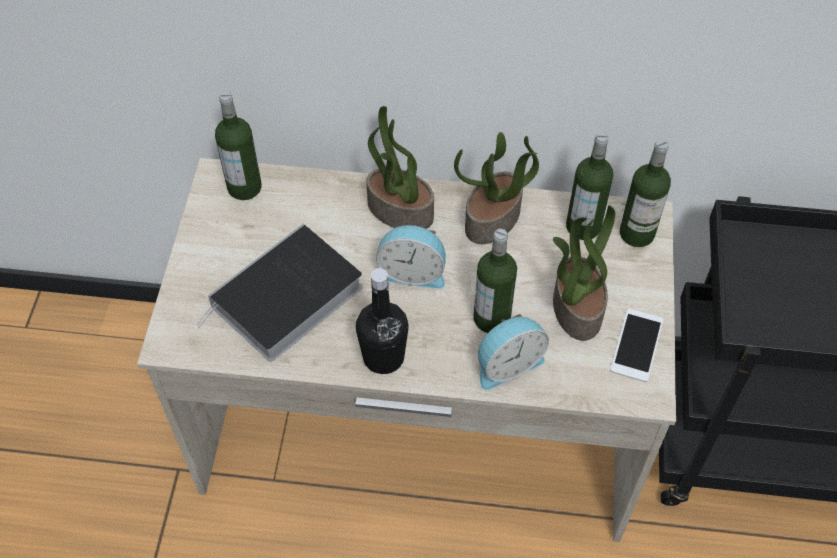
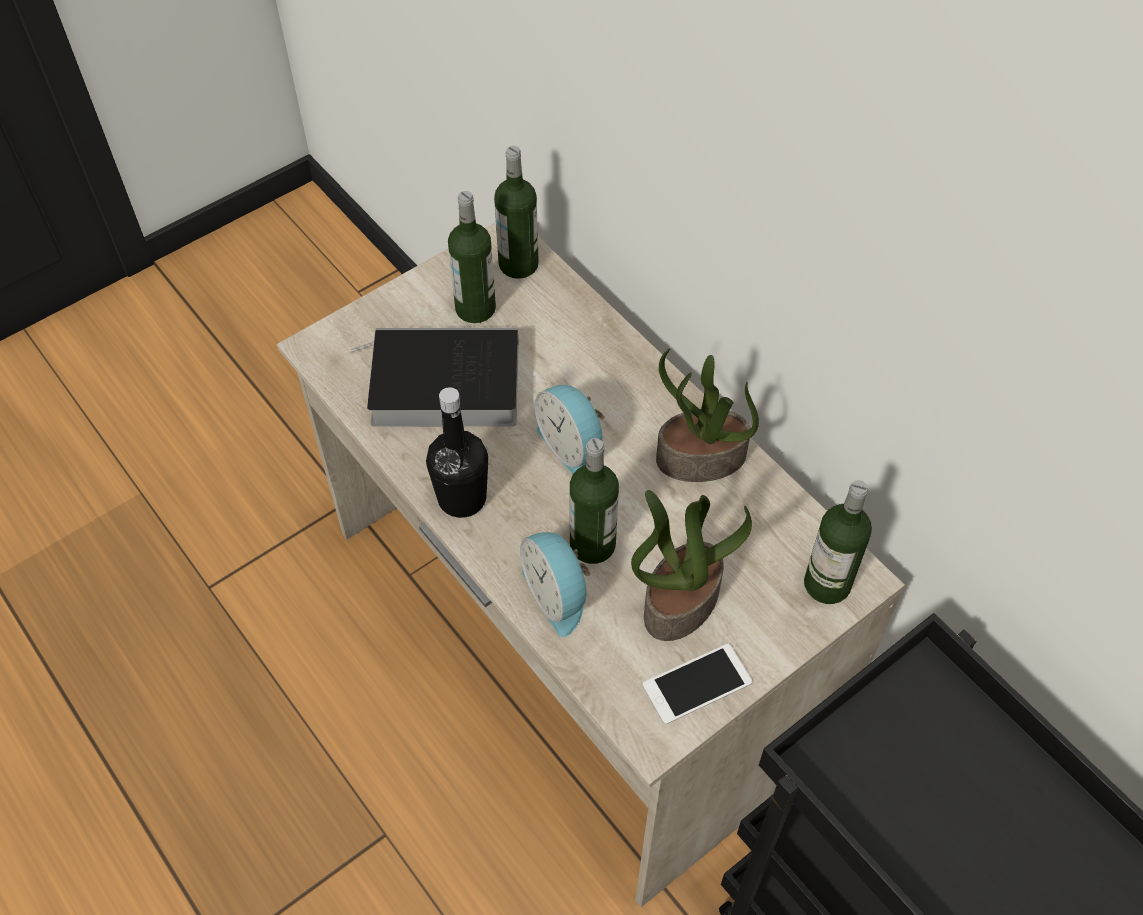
camera: 45 degrees right, 0 degrees up
potted plant [366,106,434,229] -> none
alarm clock [478,314,549,390] -> alarm clock turned 45 degrees clockwise [520,532,591,637]
bottle [566,132,613,240] -> bottle moved to [448,191,496,323]

